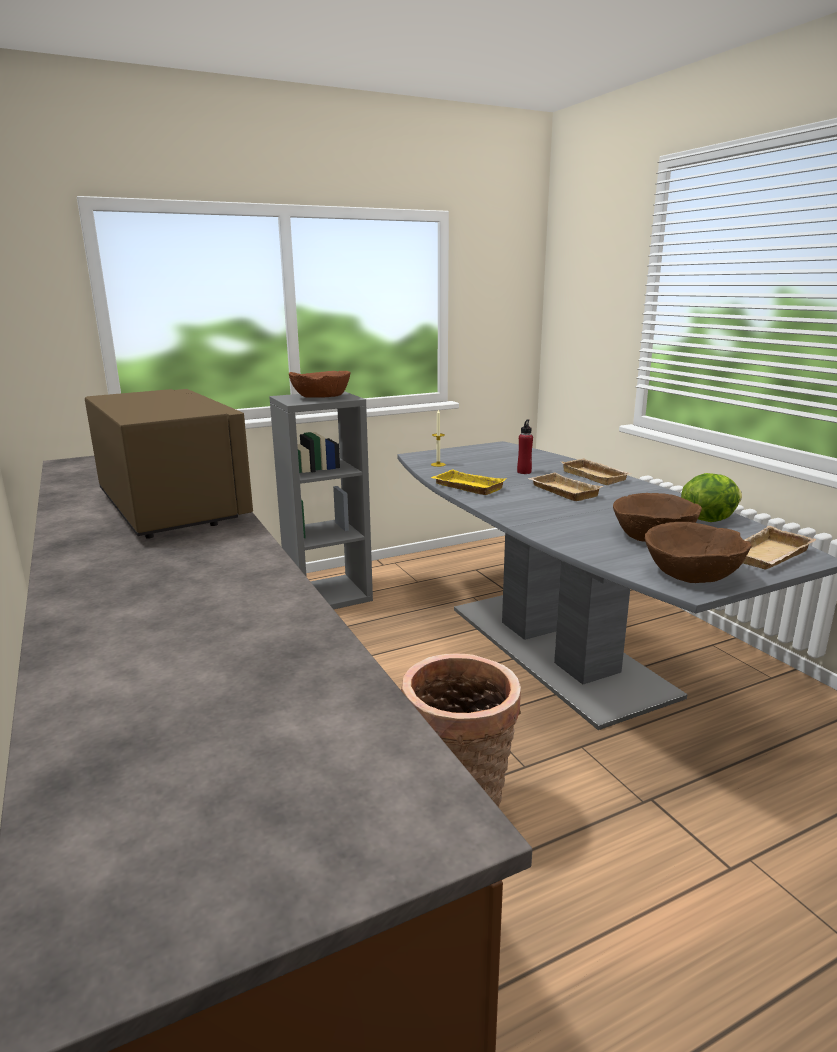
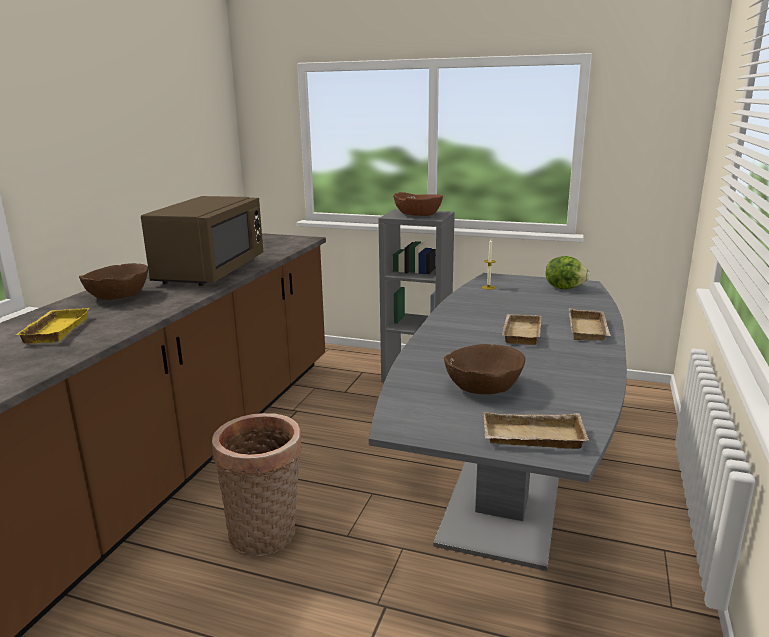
camera: 45 degrees right, 0 degrees up
yellow tray [431,469,506,495] -> yellow tray moved to [16,308,89,344]
red bottle [517,419,533,474] -> none
brown bowl [645,522,752,583] -> brown bowl moved to [79,263,148,300]
lettuce [681,473,742,522] -> lettuce moved to [546,256,590,289]

